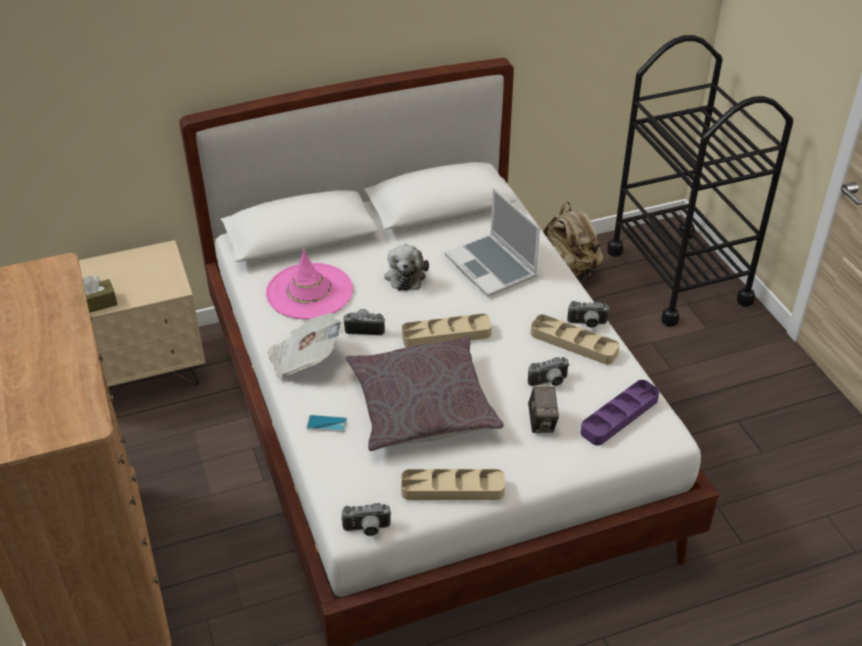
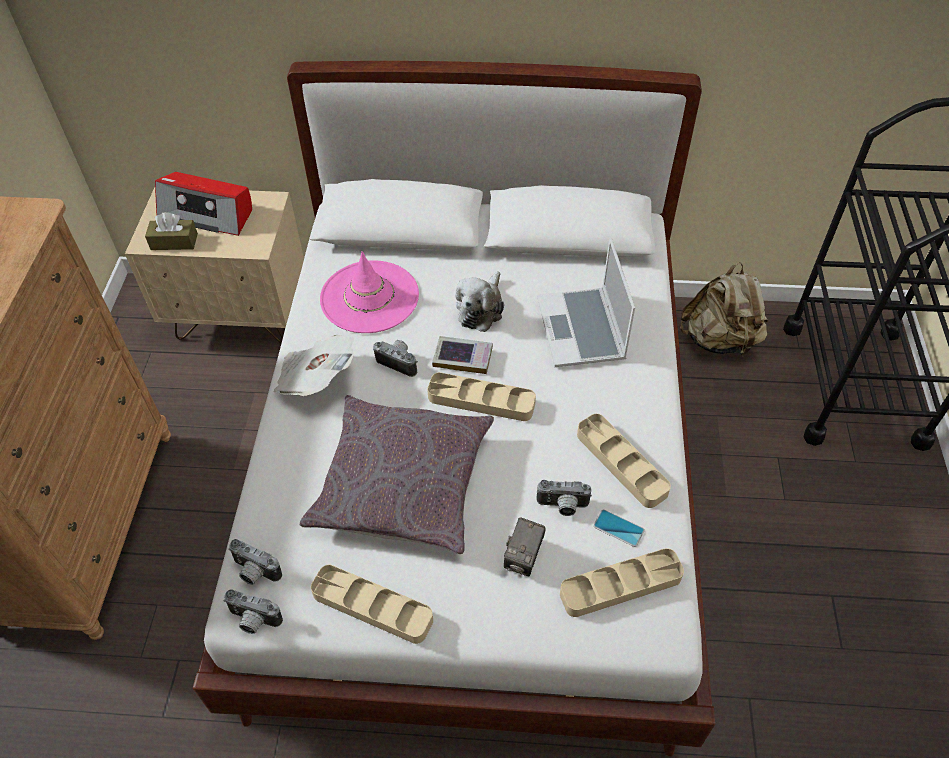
camera: 25 degrees right, 10 degrees up
phone [306,415,347,432] -> phone moved to [593,509,645,547]
camera [567,301,610,328] -> camera moved to [228,539,282,585]
purple tray [581,380,659,445] -> beige tray [560,548,684,617]
none -> radio [155,172,252,236]
none -> book [432,336,493,374]

